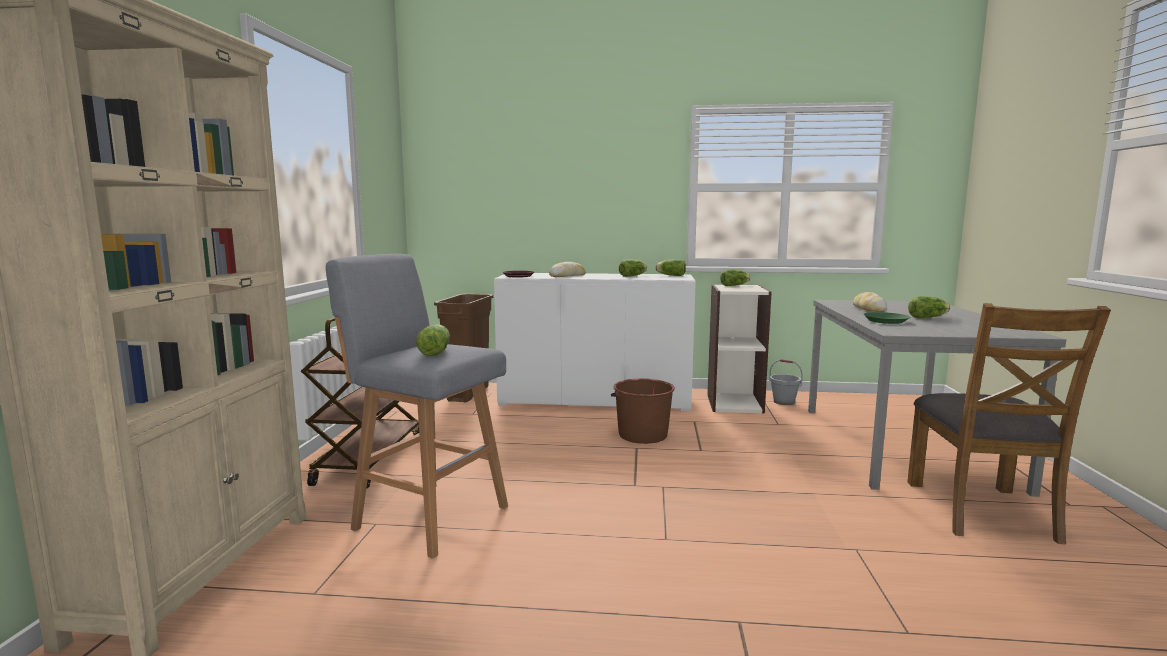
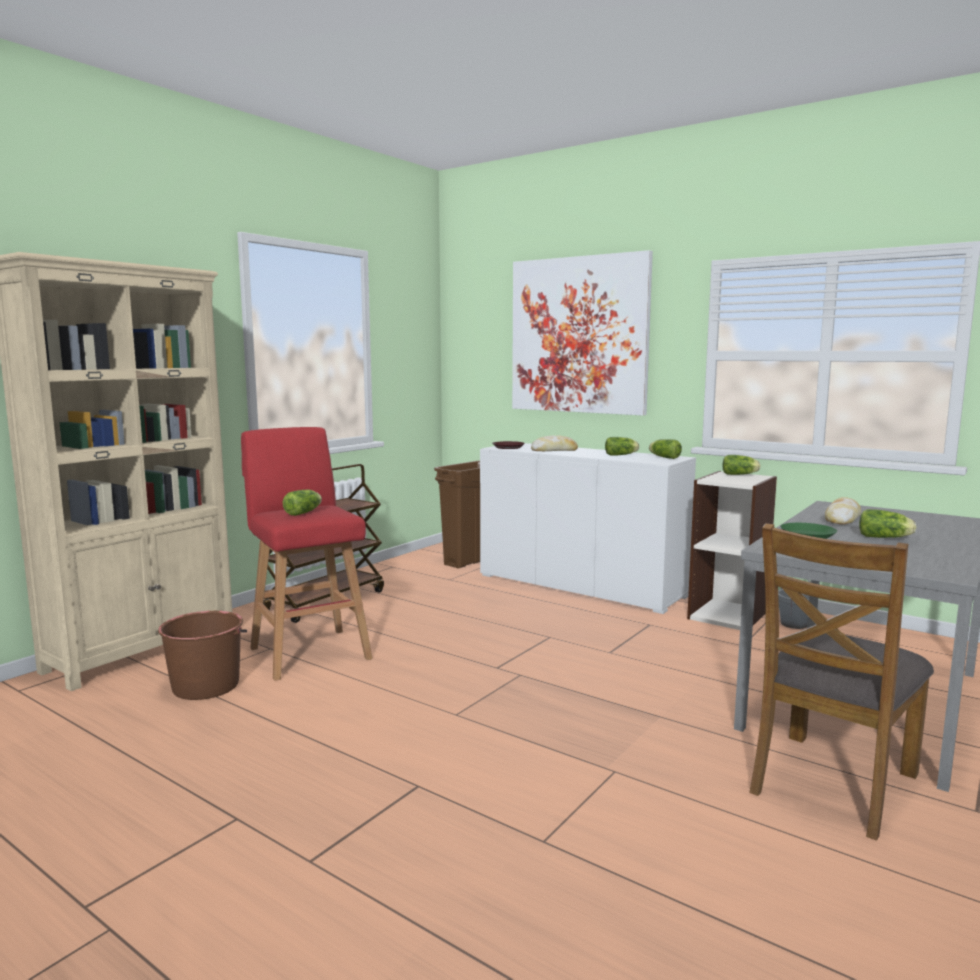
camera: 30 degrees right, 0 degrees up
grey stool [326,254,508,559] -> red stool [241,427,372,681]
brown bucket [611,379,675,444] -> brown bucket moved to [158,611,247,700]
none -> picture [512,250,653,416]

